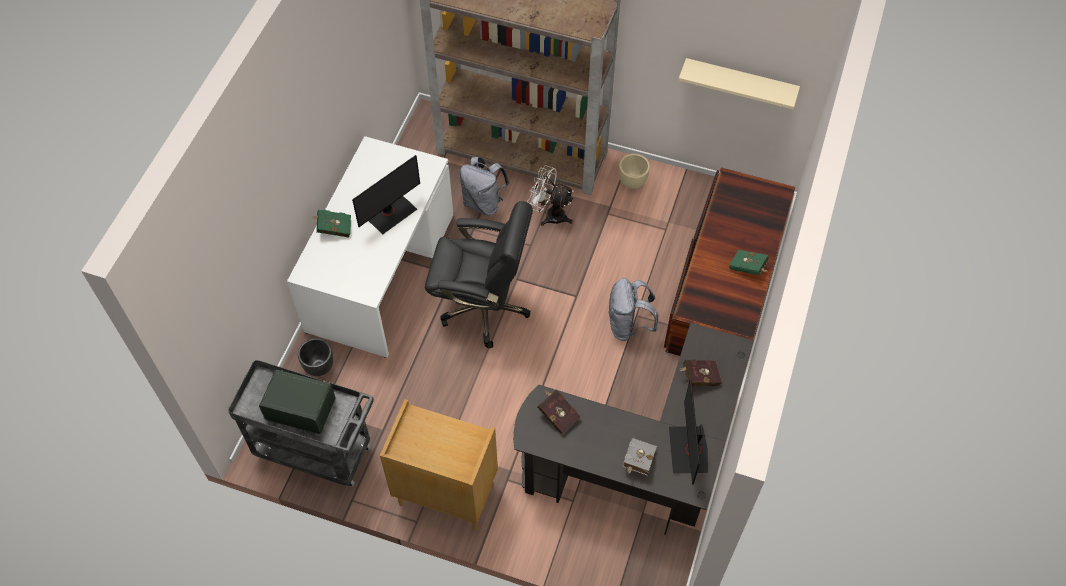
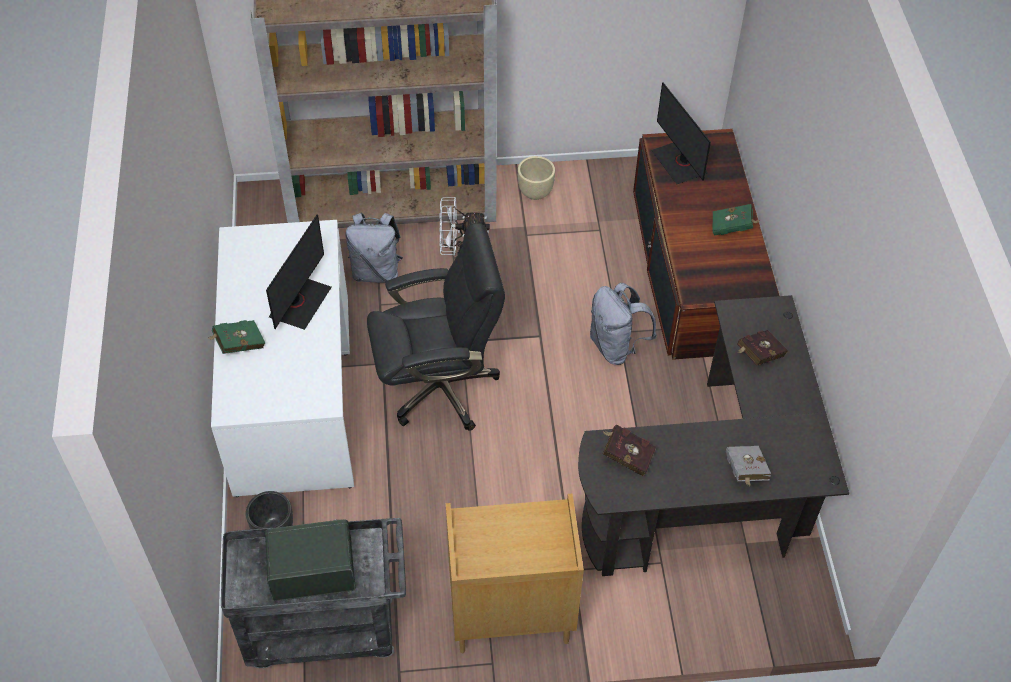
camera: 25 degrees left, 5 degrees down
monitor [669,379,708,485] -> monitor moved to [651,82,711,184]
beige shelf [679,58,800,109] -> none

